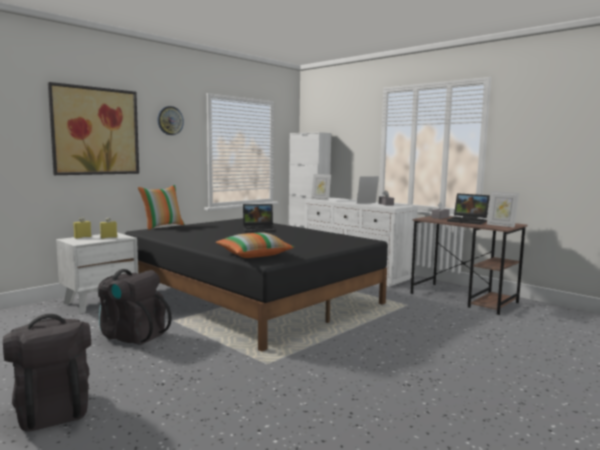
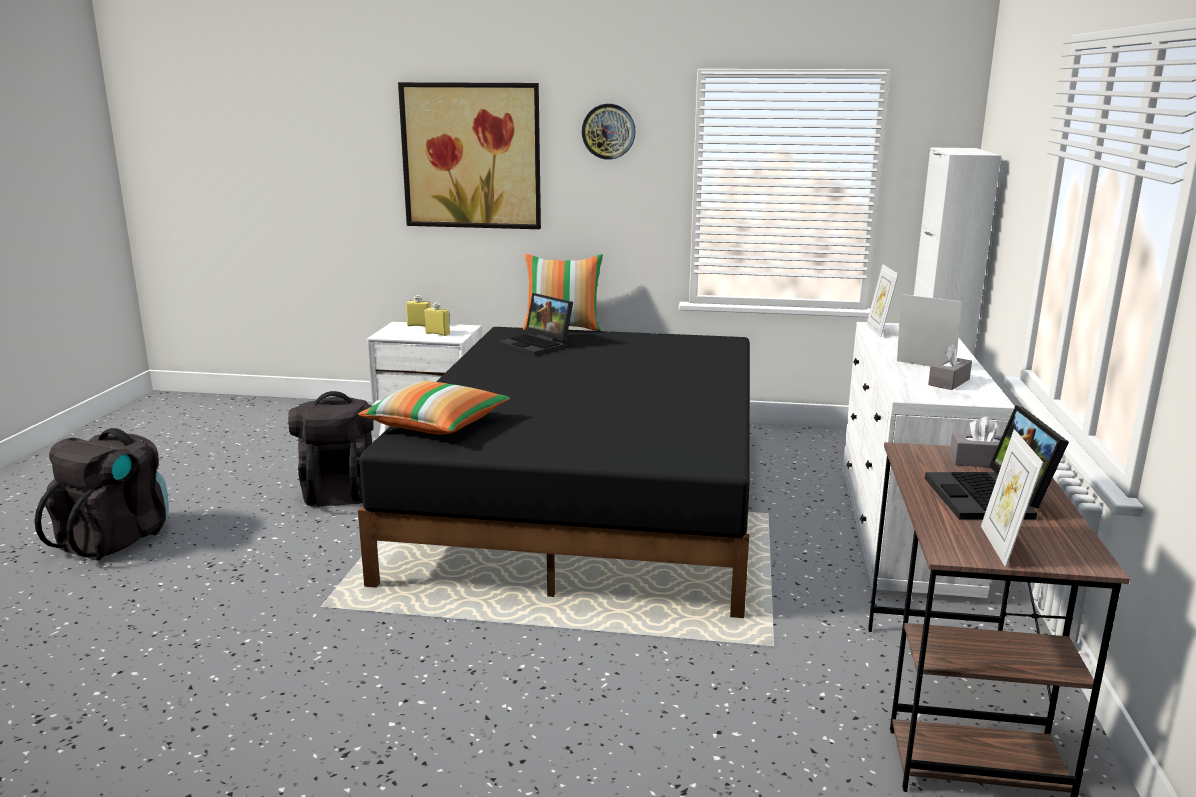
camera: 55 degrees right, 10 degrees up
laptop [243,204,275,233] -> laptop moved to [498,293,573,356]

